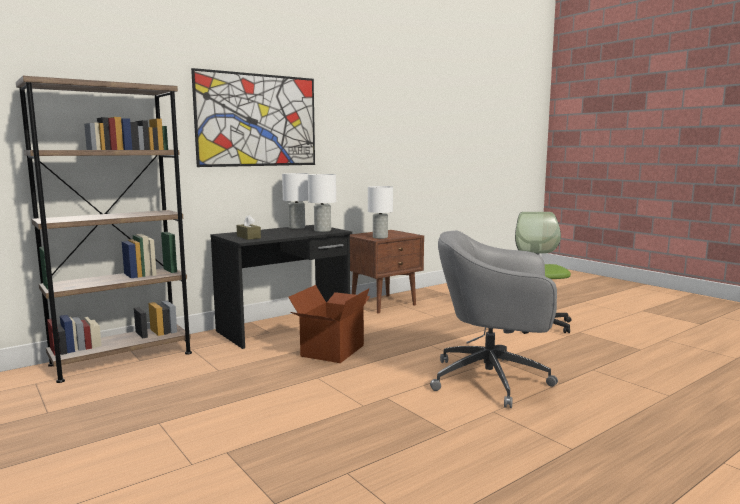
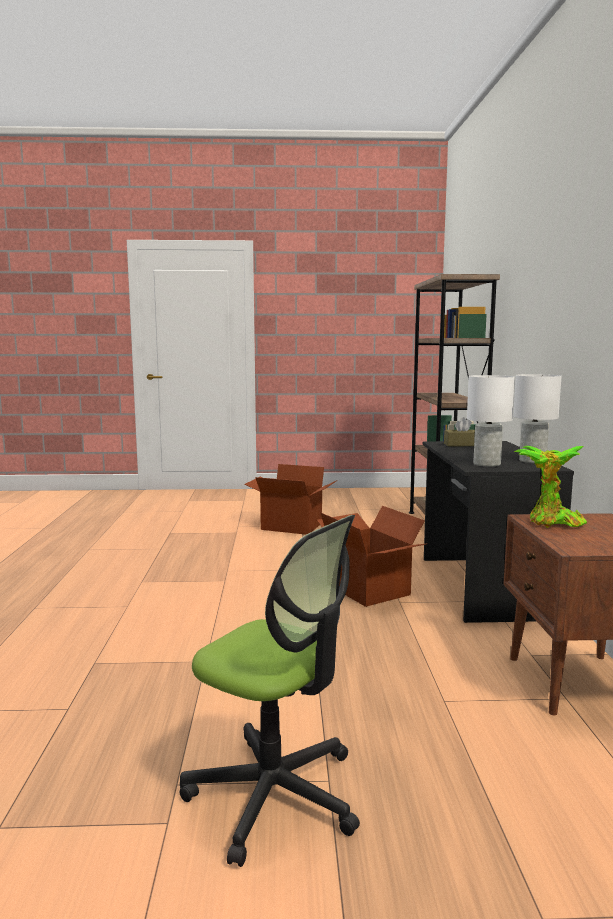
camera: 125 degrees right, 0 degrees up
picture [191,68,315,167] -> none
white table lamp [368,186,393,239] -> potted plant [514,446,587,528]
grey office chair [430,231,558,408] -> none
none -> cardboard box [244,464,338,535]

